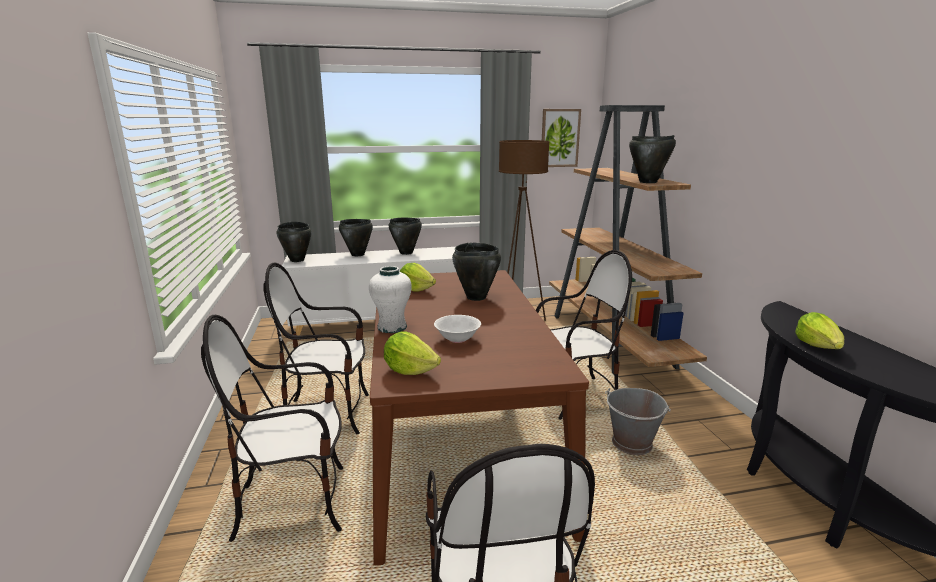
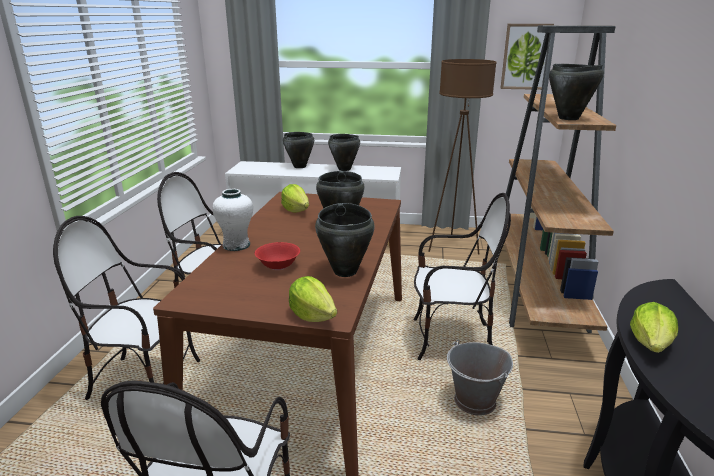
camera: 20 degrees right, 5 degrees up
black cooking pot [276,222,312,262] -> black cooking pot moved to [315,203,375,277]
lettuce [384,331,441,375] -> lettuce moved to [289,276,337,322]
white bowl [434,315,481,343] -> red bowl [255,242,300,270]

